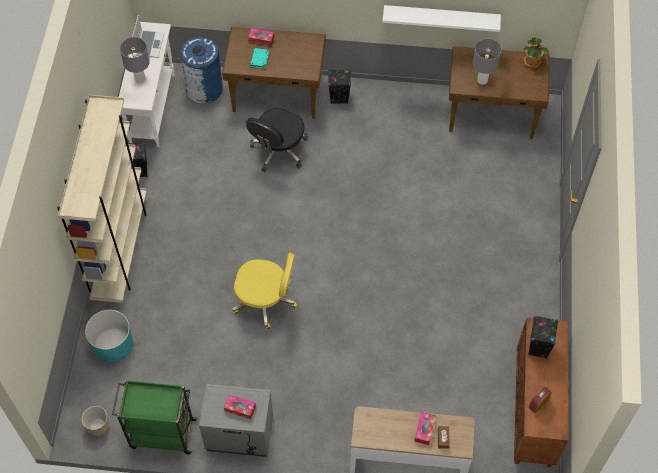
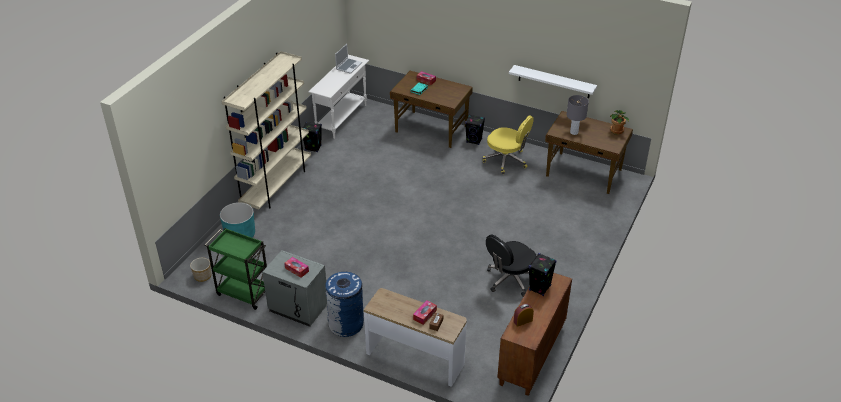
camera: 20 degrees right, 20 degrees down
grey table lamp [120,37,150,84] -> none
blue trash can [180,37,223,104] -> blue trash can moved to [325,272,364,337]
yellow office chair [233,253,297,329] -> yellow office chair moved to [483,115,534,174]
black office chair [246,108,308,172] -> black office chair moved to [486,234,536,297]

